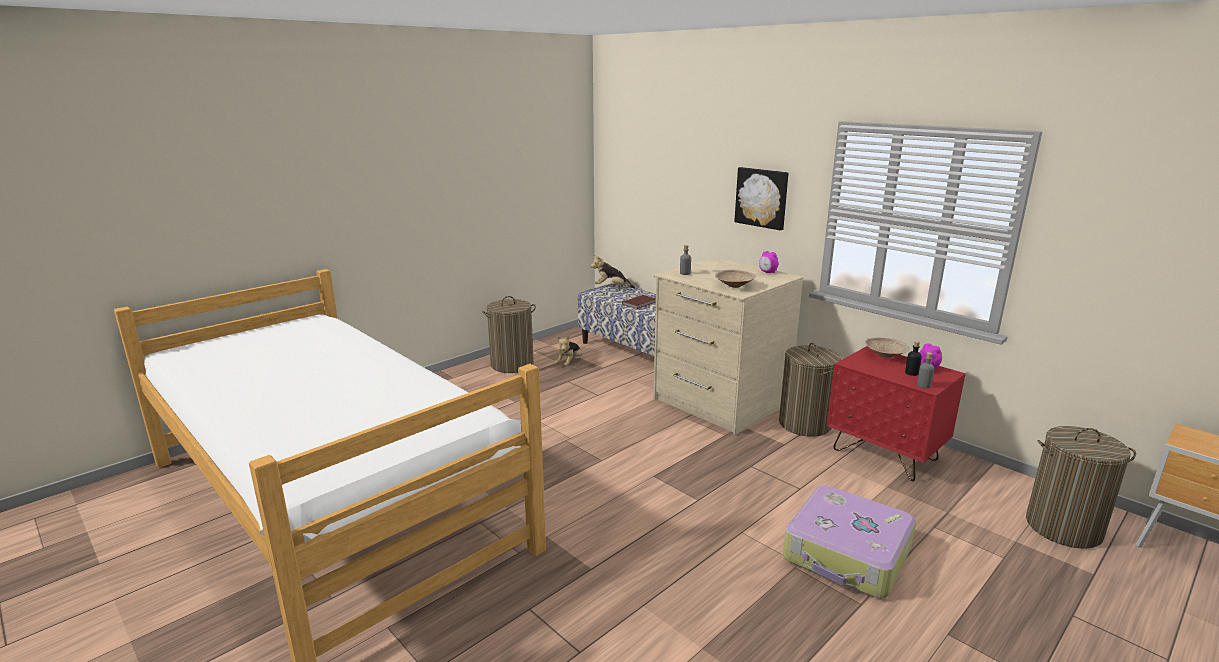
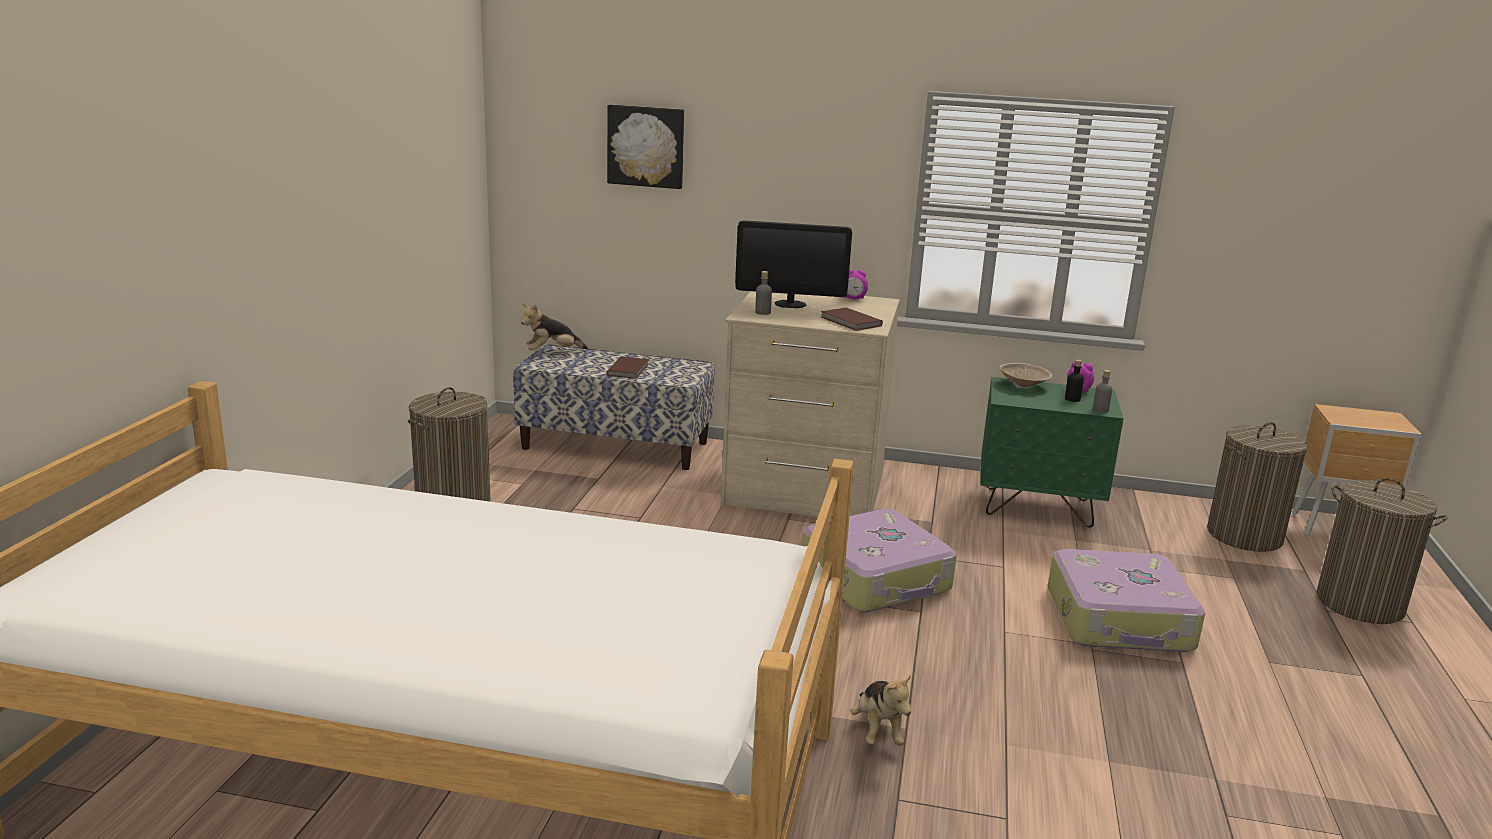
camera: 35 degrees left, 0 degrees up
plush toy [555,336,582,366] -> plush toy moved to [850,675,911,746]
beige bowl [715,269,756,288] -> brown book [821,308,883,331]
picture [734,167,789,230] -> picture moved to [607,105,684,189]
laundry basket [779,343,841,437] -> laundry basket moved to [1316,478,1448,624]
red nightstand [827,346,966,481] -> green nightstand [980,377,1124,528]
none -> monitor [735,220,852,308]
none -> suitcase [802,509,957,612]

